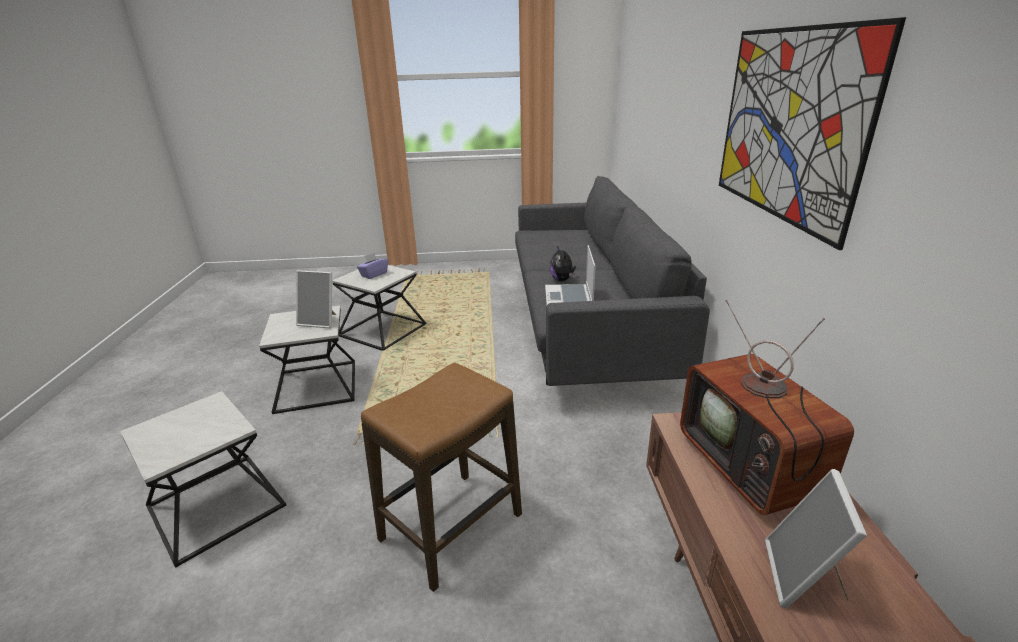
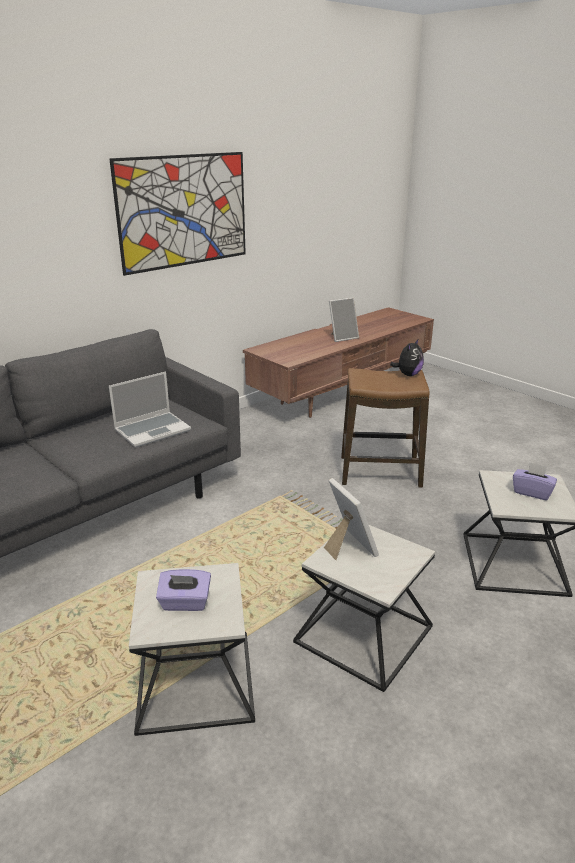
camera: 130 degrees left, 0 degrees up
plush toy [550,246,576,282] -> plush toy moved to [390,338,424,376]
television [680,300,854,515] -> none
none -> purple tissue box [513,462,557,500]

